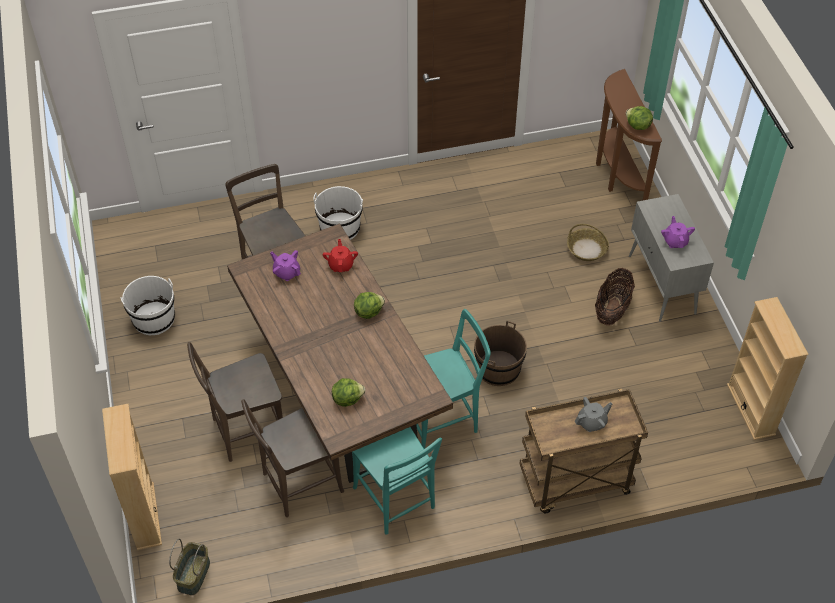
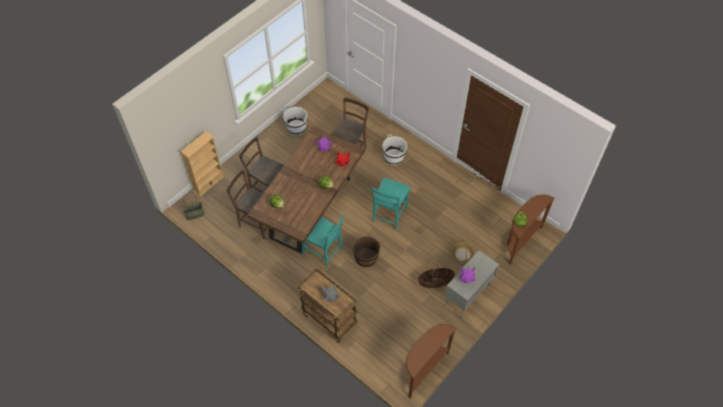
camera: 55 degrees right, 5 degrees up
turquoise chair [352,427,442,535] -> turquoise chair moved to [371,178,410,230]
beige bookcase [727,297,809,440] -> brown console table [406,324,456,398]

